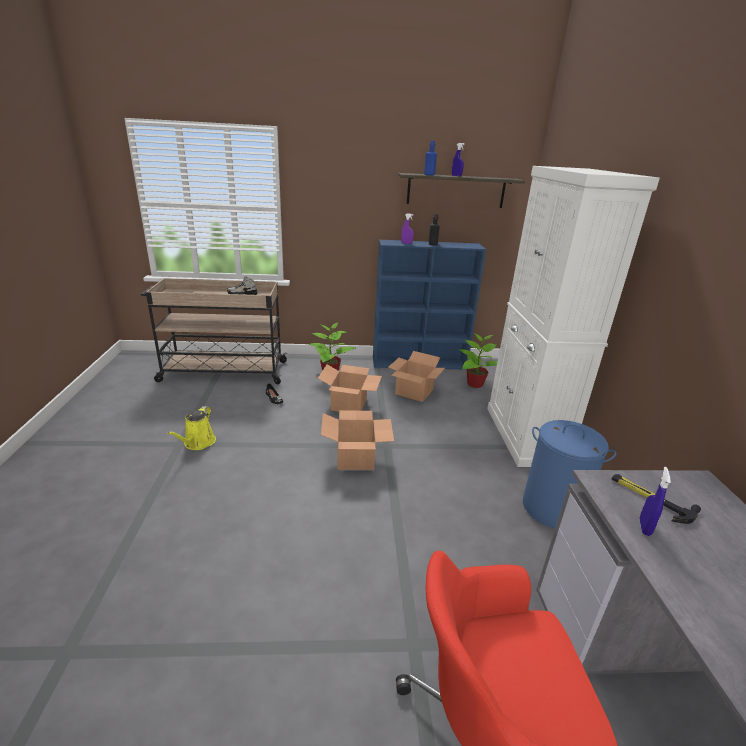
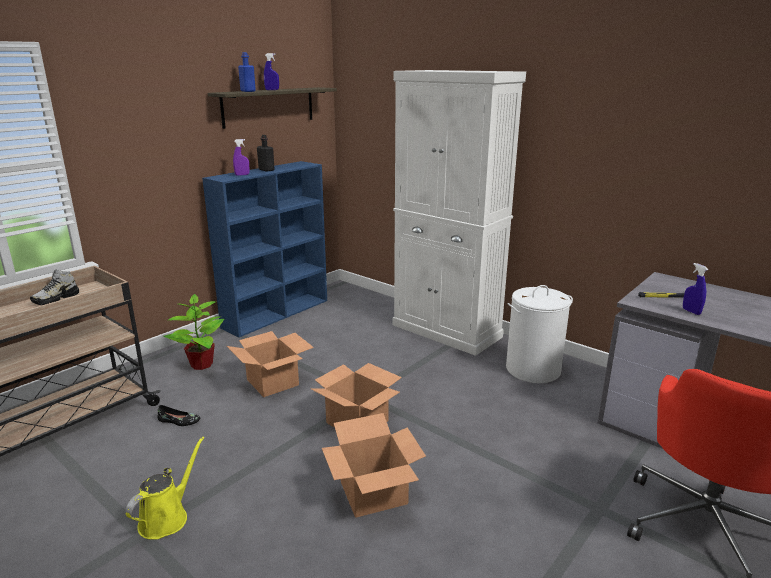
camera: 45 degrees left, 5 degrees down
yellow watering can [167,406,216,450] -> yellow watering can turned 120 degrees counterclockwise [125,436,204,540]
cardboard box [388,351,445,402] -> cardboard box moved to [322,413,426,518]
potted plant [459,333,498,388] -> none
blue laundry basket [523,420,616,528] -> white laundry basket [506,285,573,383]

